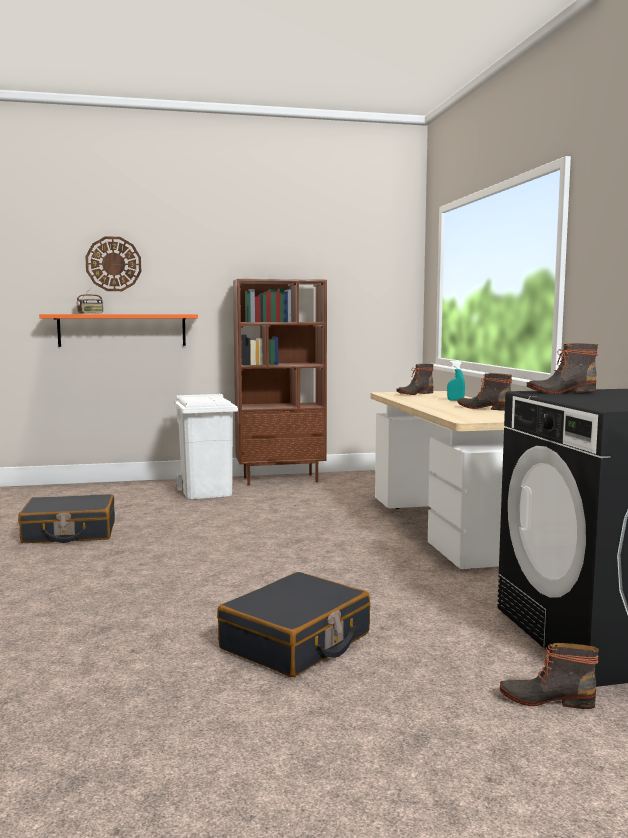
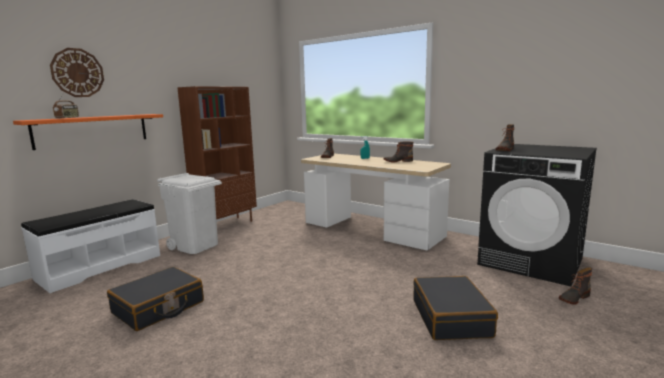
camera: 40 degrees left, 5 degrees up
none -> white bench [21,199,160,293]

